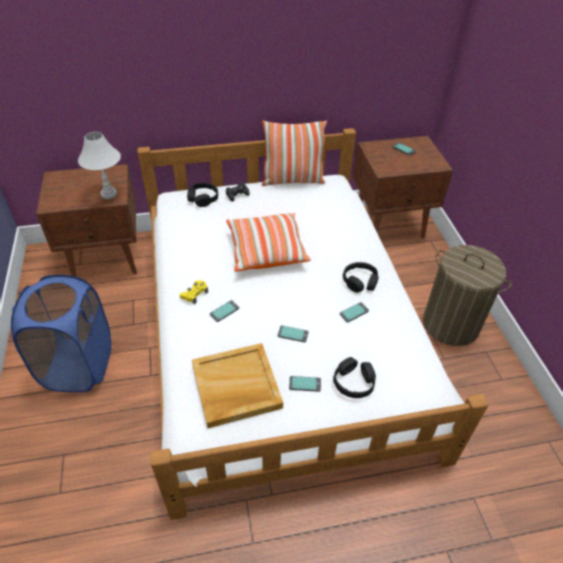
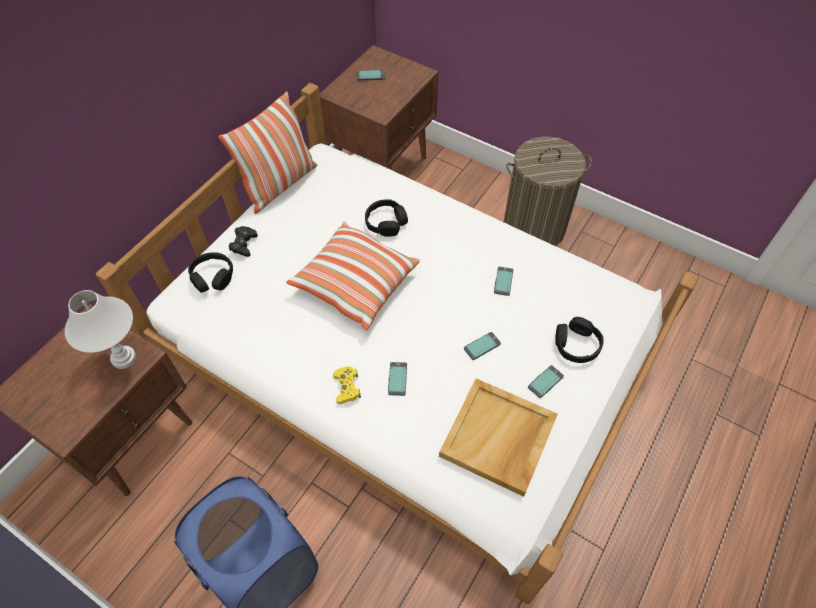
camera: 45 degrees left, 10 degrees up
black headphones [343,262,379,293] -> black headphones moved to [365,199,408,237]

